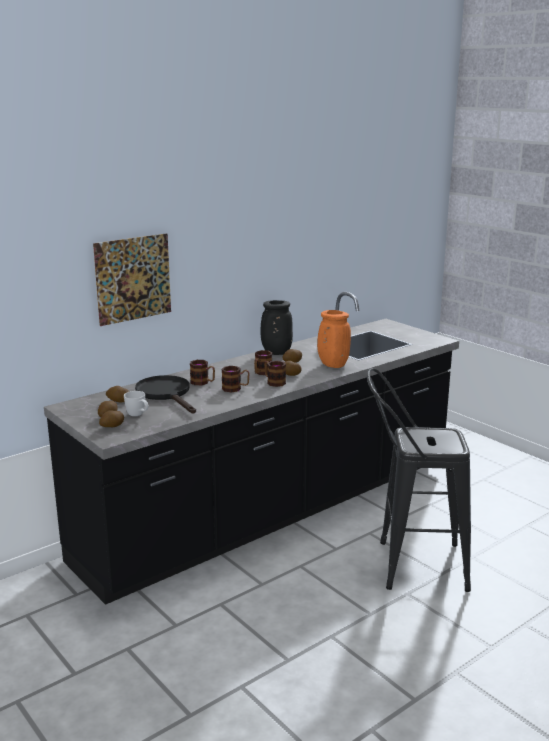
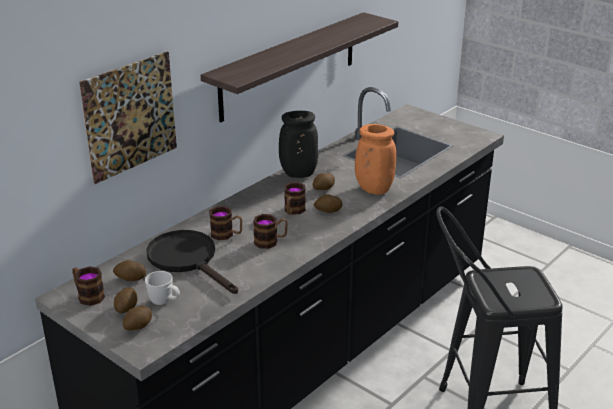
camera: 10 degrees left, 10 degrees up
mug [264,361,286,387] -> mug moved to [72,266,105,306]
none -> shelf [201,12,398,122]

